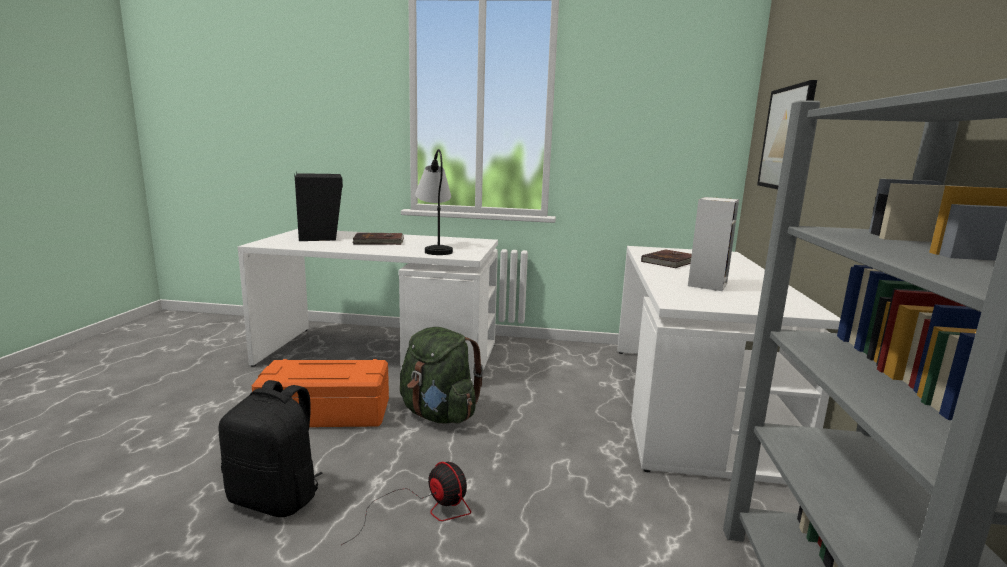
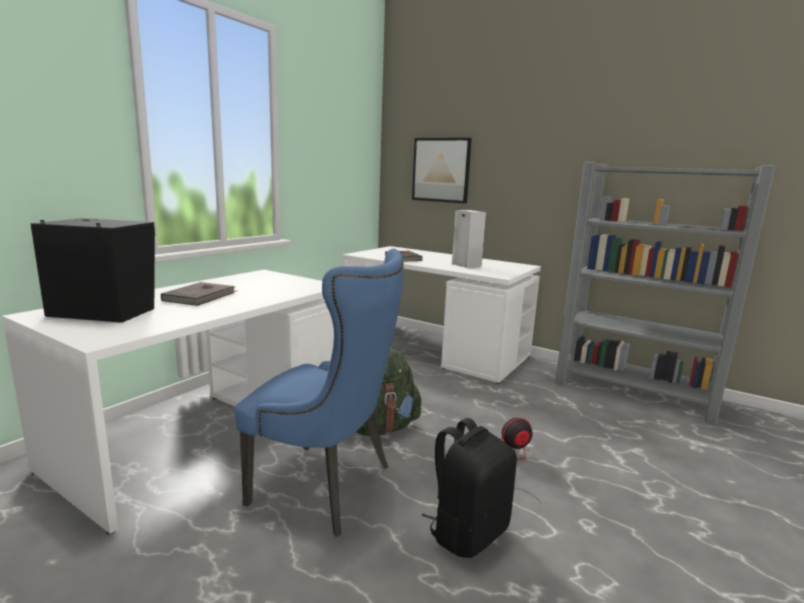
camera: 65 degrees left, 0 degrees up
orange storage box [252,359,389,427] -> blue chair [234,248,403,537]
table lamp [415,149,453,255] -> none

